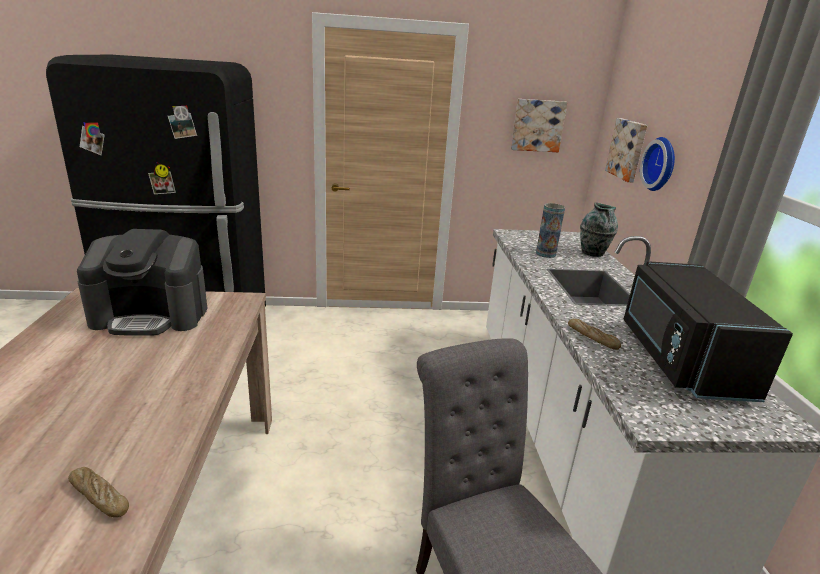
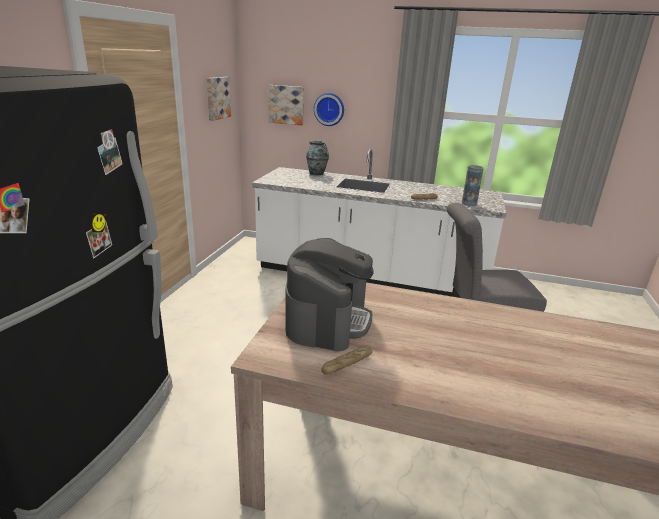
camera: 70 degrees left, 0 degrees up
bread [68,467,129,517] -> bread moved to [322,345,372,375]
vase [536,203,565,258] -> vase moved to [462,165,484,206]
black microwave [623,261,793,402] -> none

